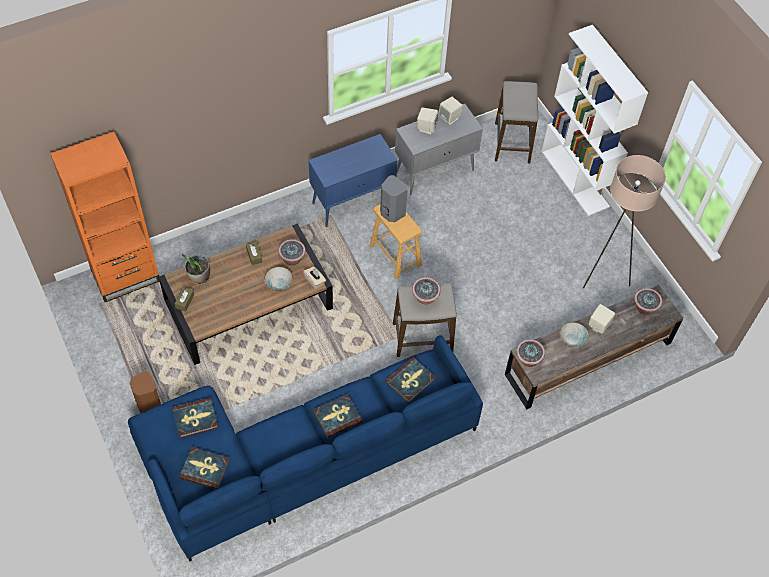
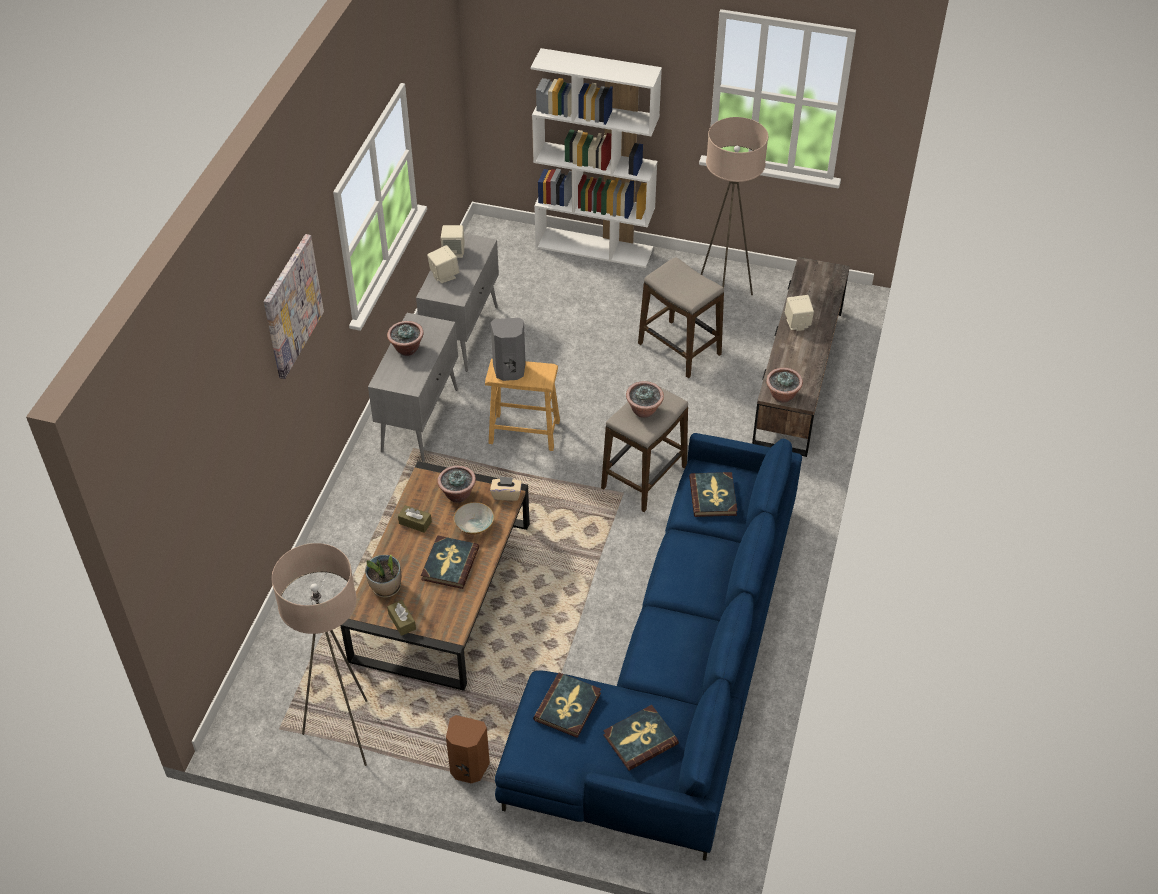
camera: 45 degrees left, 10 degrees down
orange bookcase [50,131,159,302] -> none
blue cabinet [309,134,397,227] -> grey cabinet [368,313,458,461]
book [313,394,363,438] -> book moved to [421,535,479,589]
stool [495,81,538,164] -> stool moved to [638,257,724,378]
bowl [560,322,589,348] -> none
potted plant [634,288,662,315] -> potted plant moved to [387,321,424,356]
none -> picture [264,234,324,379]
none -> beige floor lamp [271,543,368,766]

